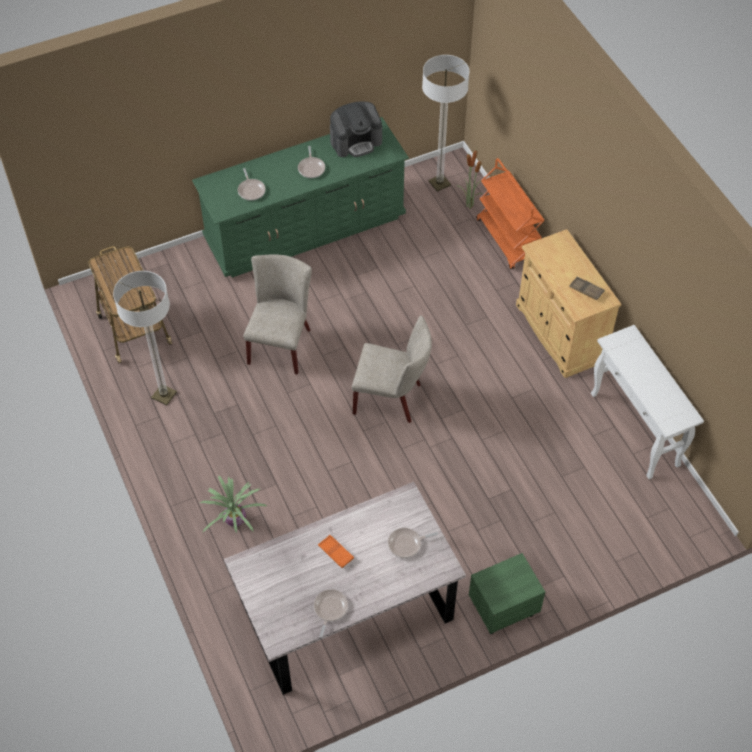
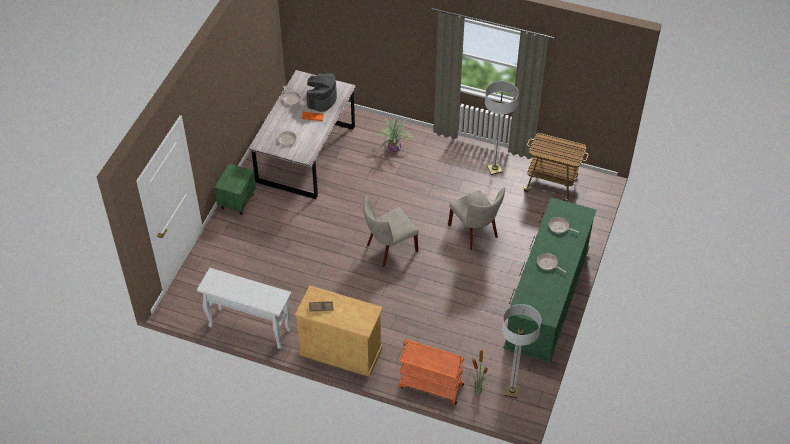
camera: 135 degrees right, 5 degrees down
coffee machine [330,101,382,157] -> coffee machine moved to [306,73,337,112]

